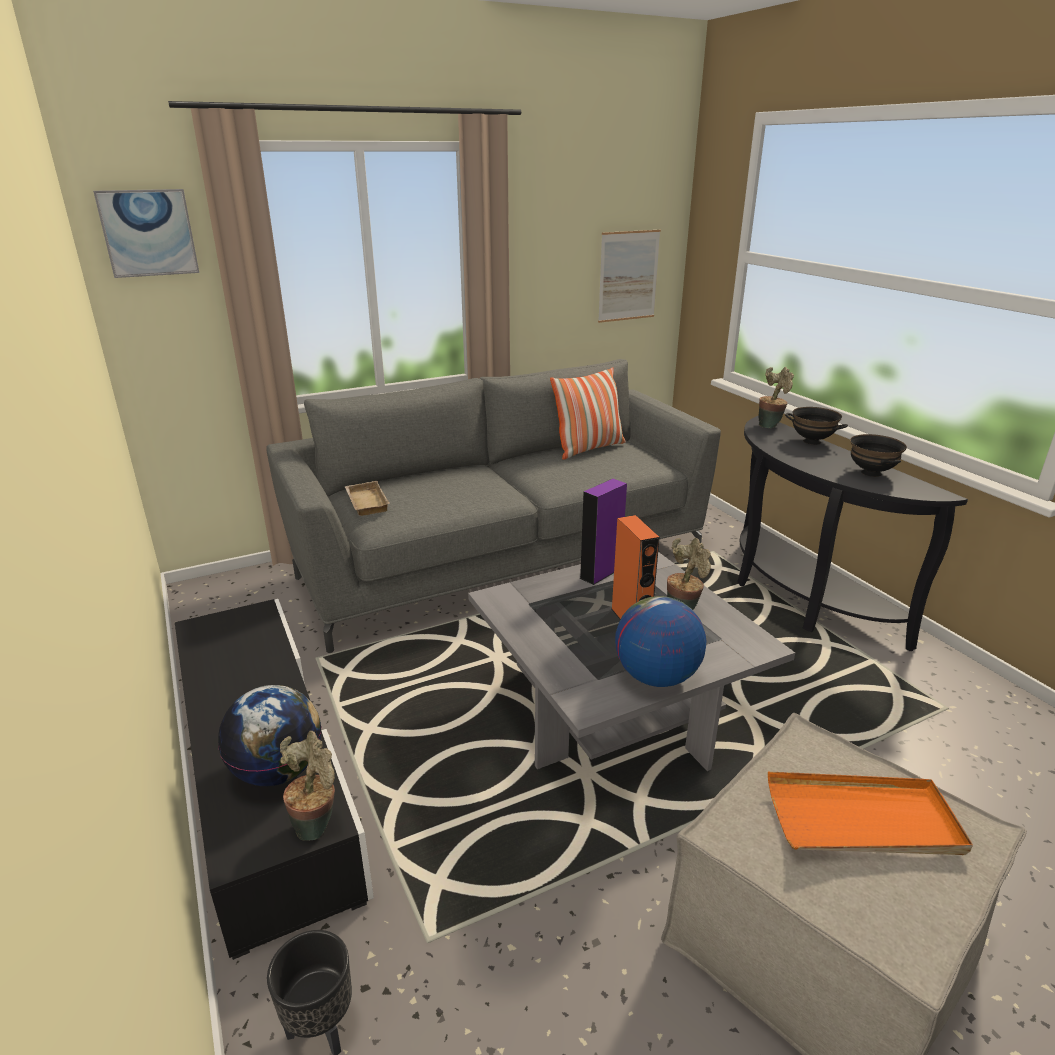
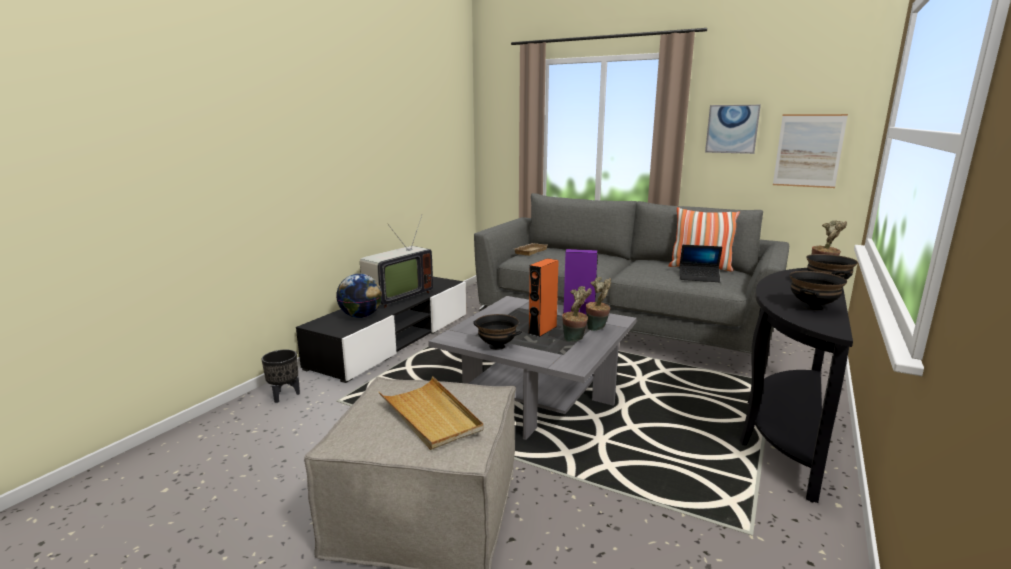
camera: 55 degrees right, 10 degrees down
picture [93,189,199,278] -> picture moved to [705,105,761,154]
potted plant [280,731,335,841] -> potted plant moved to [586,277,611,331]
globe [615,596,706,687] -> black bowl [473,314,522,350]
orange tray [768,771,973,855] -> beige tray [379,376,483,450]
none -> television [360,216,433,308]
none -> laptop [680,245,722,282]

